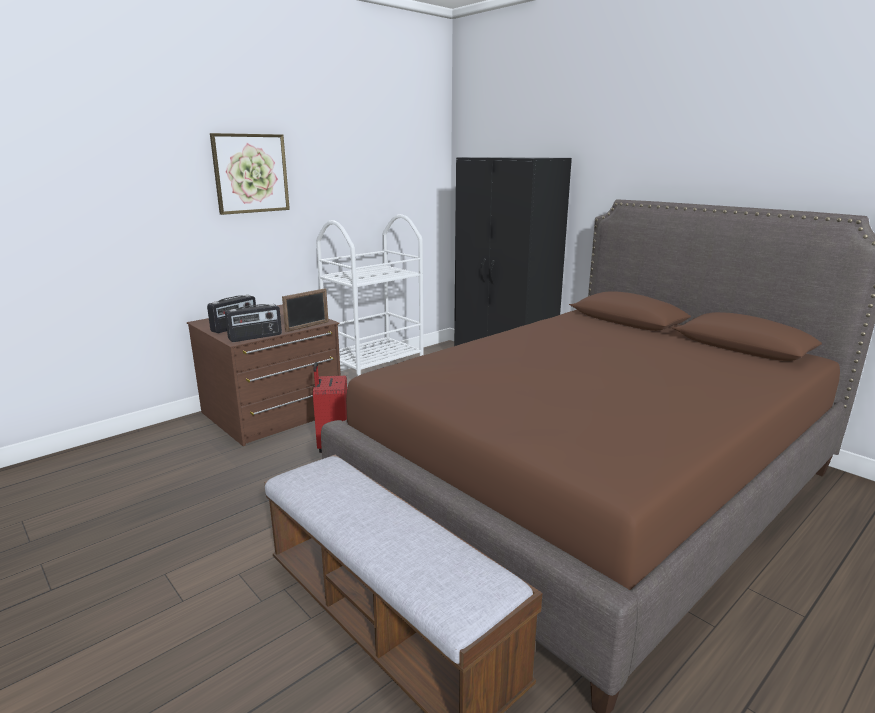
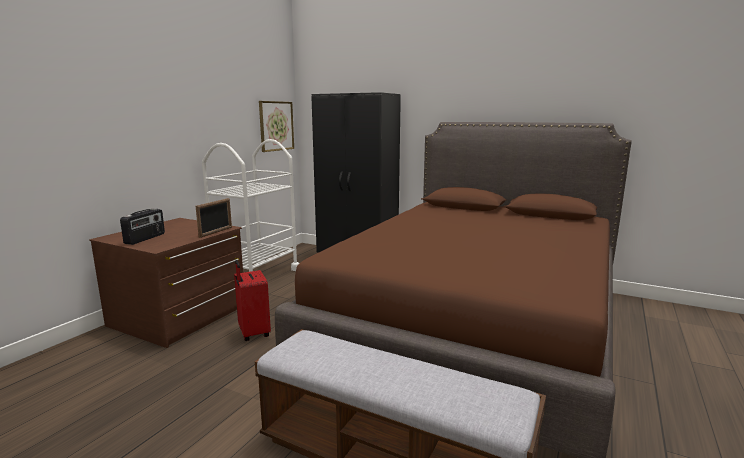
camera: 20 degrees left, 5 degrees down
picture [210,133,290,215] -> picture moved to [259,101,294,152]
radio [225,304,282,342] -> none

